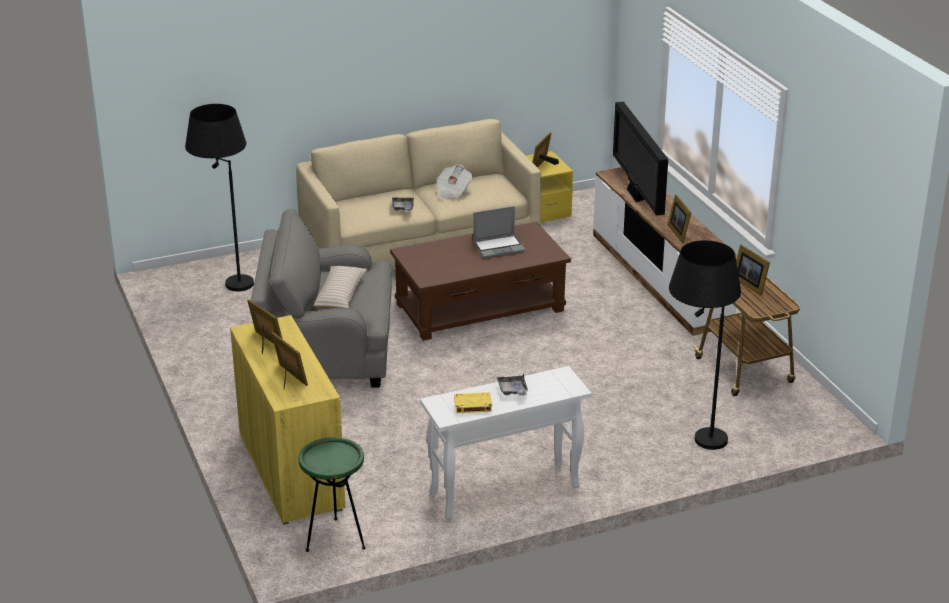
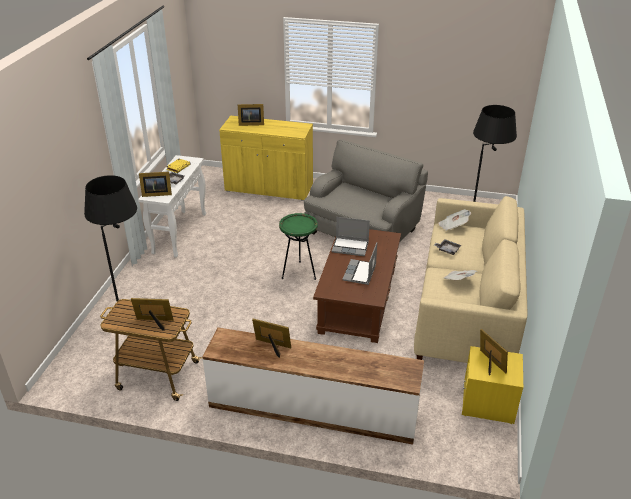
camera: 125 degrees right, 5 degrees up
picture frame [247,299,282,355] -> picture frame moved to [139,172,172,197]
green side table [298,437,366,552] -> green side table moved to [279,213,318,280]
beige pillow [313,266,368,309] -> none
television [613,101,668,216] -> none
none -> laptop [332,217,370,256]
none -> newspaper [438,209,471,231]

